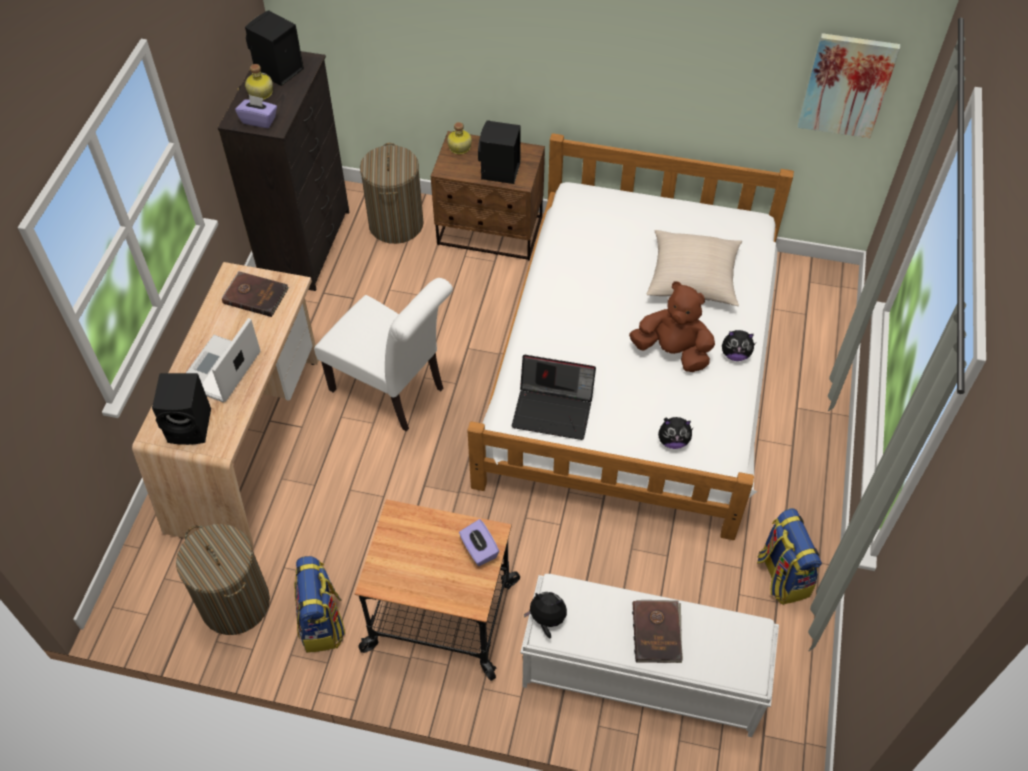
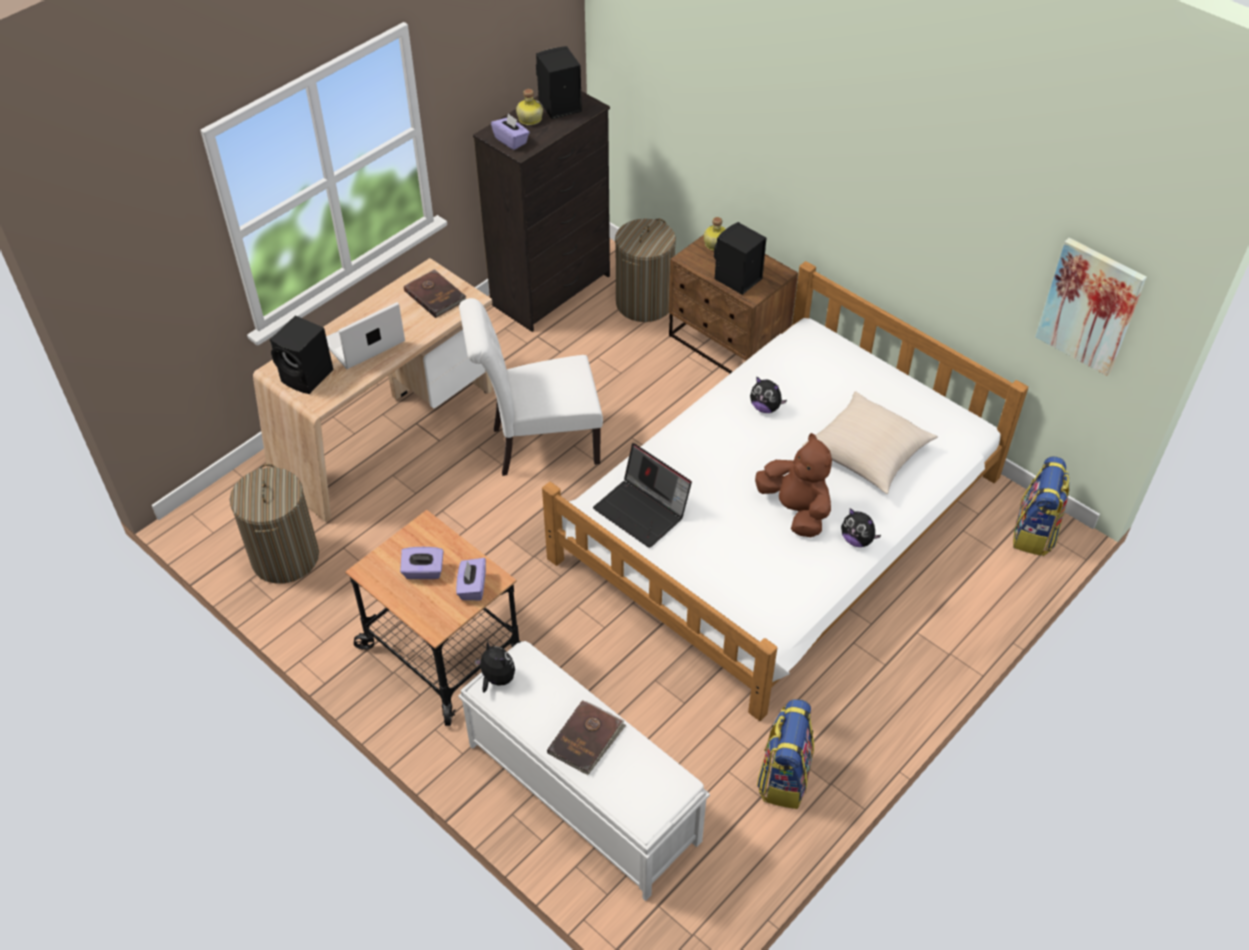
camera: 30 degrees right, 5 degrees down
backpack [294,556,345,653] -> backpack moved to [1013,456,1070,556]
white chair [314,278,453,431] -> white chair turned 105 degrees clockwise [459,298,603,476]
plush toy [658,417,693,449] -> plush toy moved to [750,376,787,413]
none -> purple tissue box [400,547,443,579]

